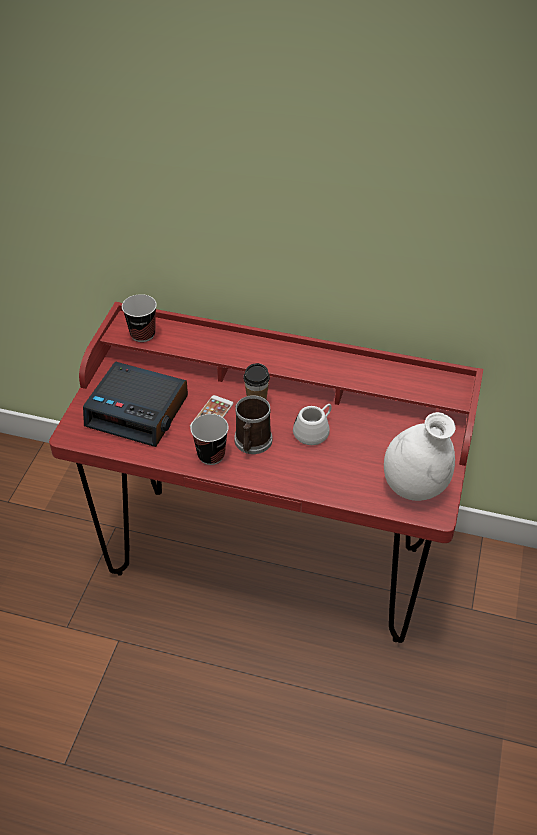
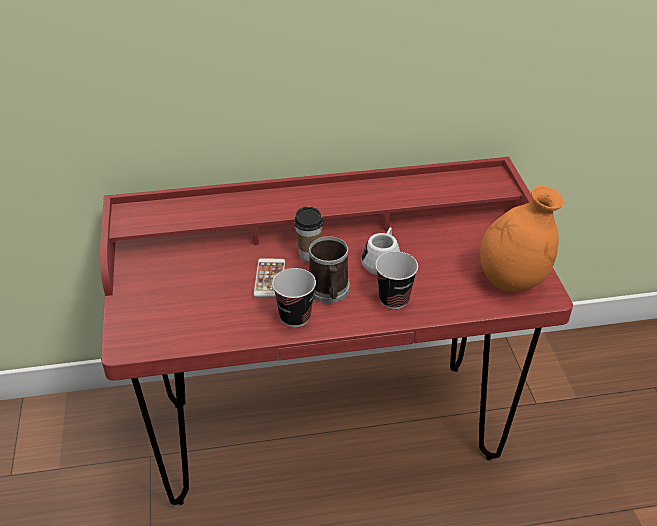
camera: 25 degrees left, 5 degrees down
alarm clock [83,361,188,447] -> none
cup [122,294,157,342] -> cup moved to [375,251,418,309]
white vase [384,412,455,501] -> orange vase [480,186,563,292]

